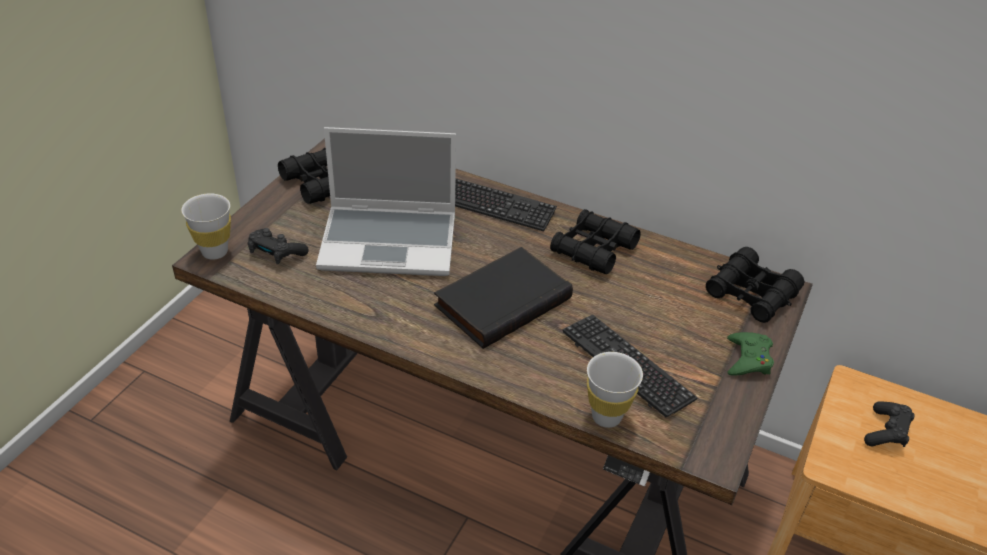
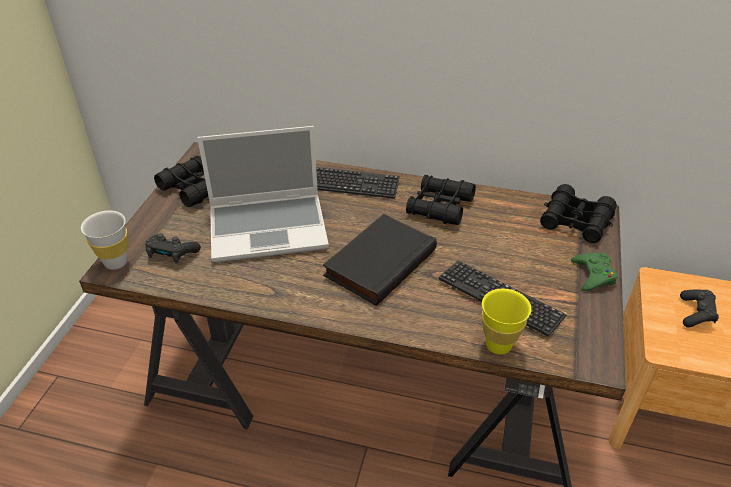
camera: 10 degrees left, 0 degrees up
white cup [587,352,643,428] -> yellow cup [482,289,531,355]

